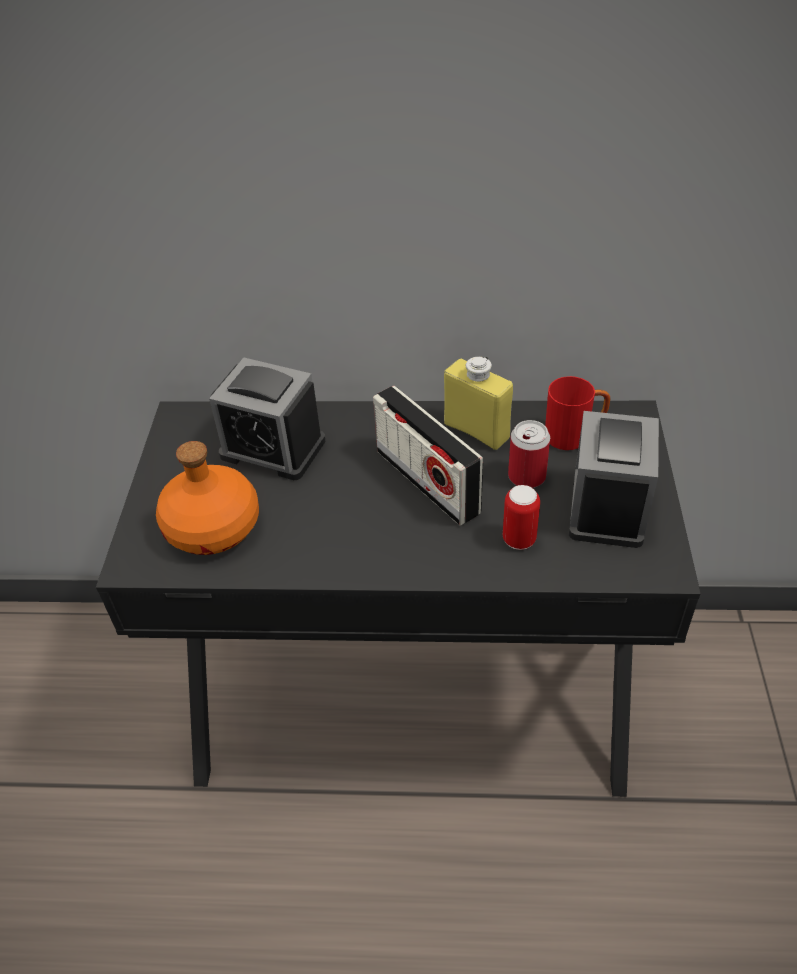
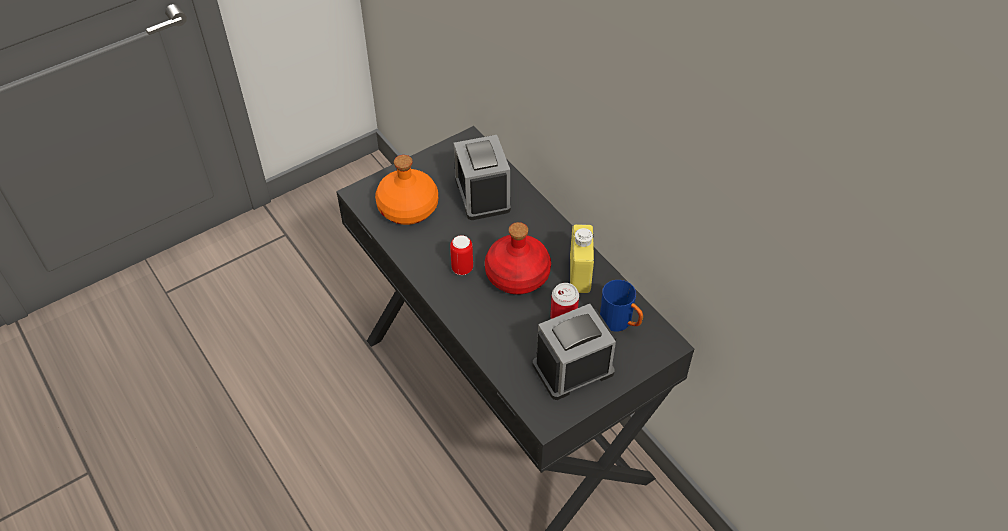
camera: 50 degrees right, 5 degrees up
radio [373,386,483,526] -> red bottle [485,222,551,295]
can [503,485,540,550] -> can moved to [450,235,473,275]
red mug [545,376,610,450] -> blue mug [600,280,643,332]

